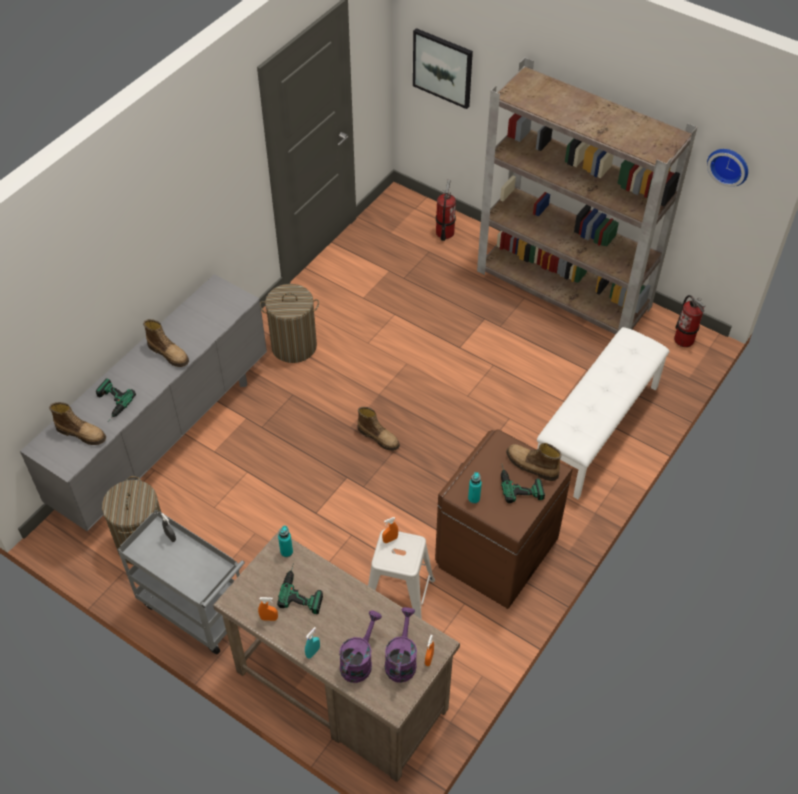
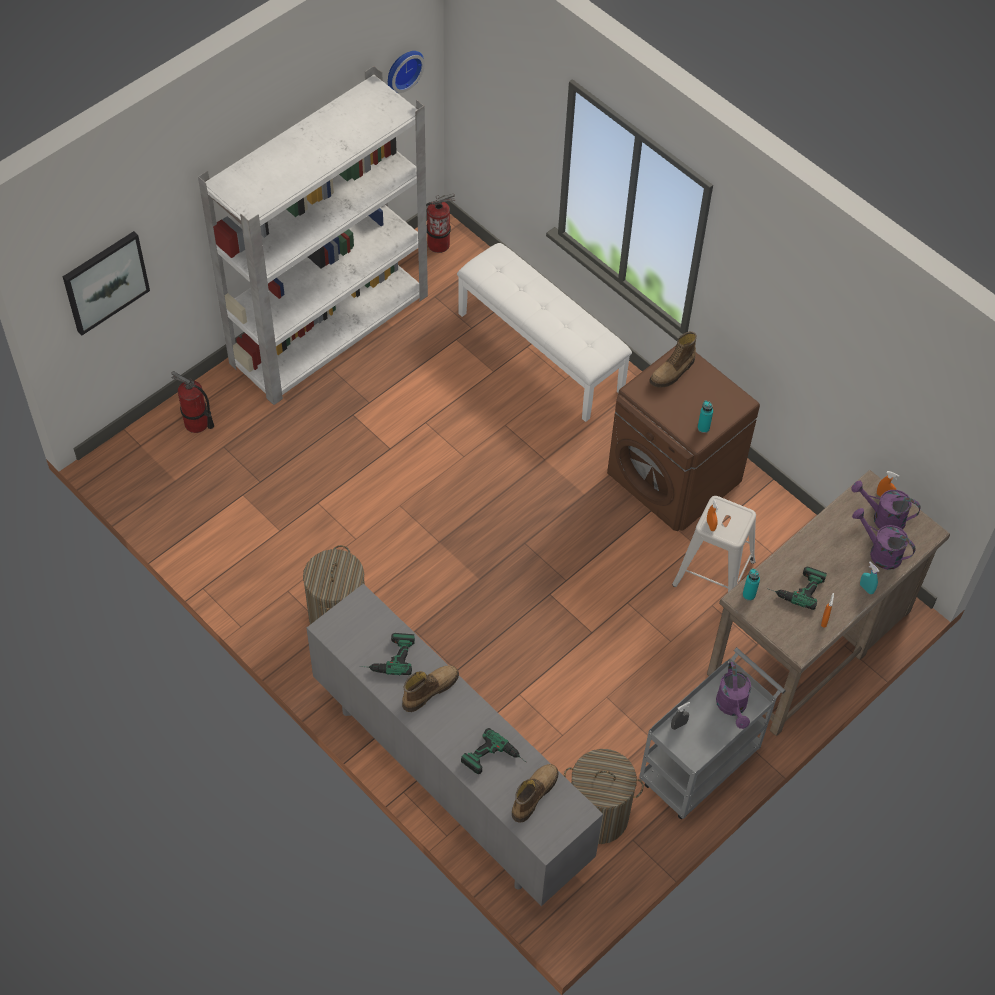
camera: 80 degrees left, 5 degrees up
boot [358,407,400,451] -> none
brown bookcase [477,58,697,335] -> white bookcase [198,66,428,405]
power drill [501,465,545,503] -> power drill moved to [360,633,415,676]
none -> purple watering can [716,662,751,729]

